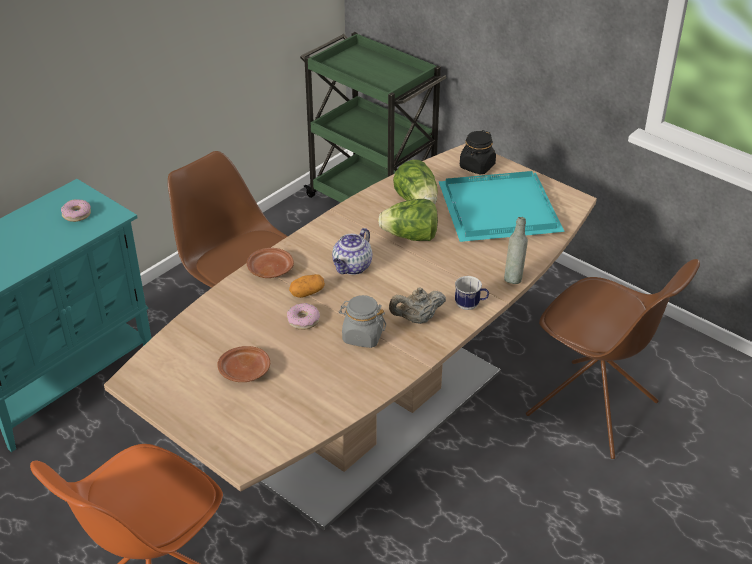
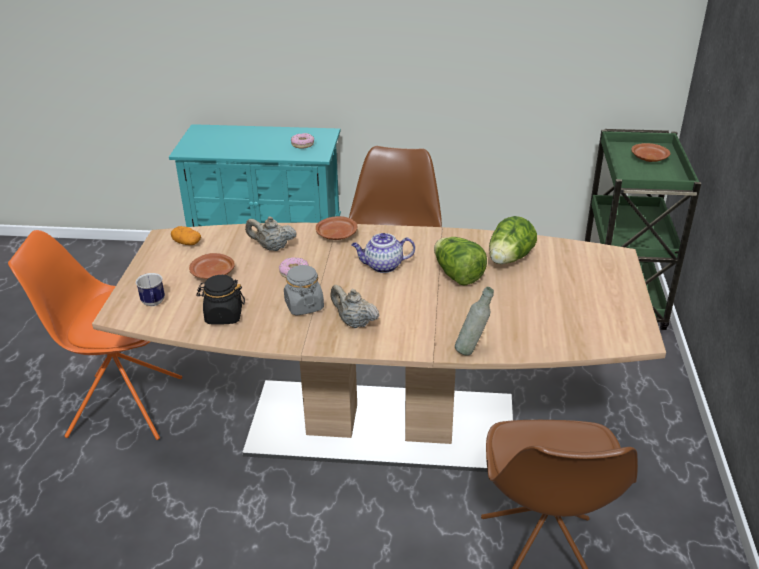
camera: 55 degrees right, 5 degrees down
potato [289,274,325,298] -> potato moved to [171,226,201,245]
turquoise tray [438,171,565,242] -> none
mug [455,276,489,310] -> mug moved to [136,273,165,306]
black jar [460,130,496,175] -> black jar moved to [196,275,245,325]
none -> beige teapot [245,217,297,251]
none -> brown plate [631,143,671,162]

